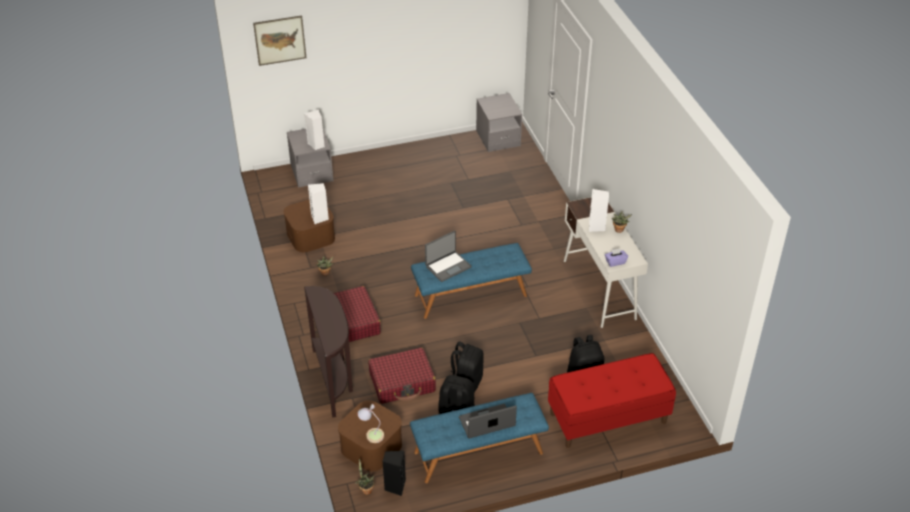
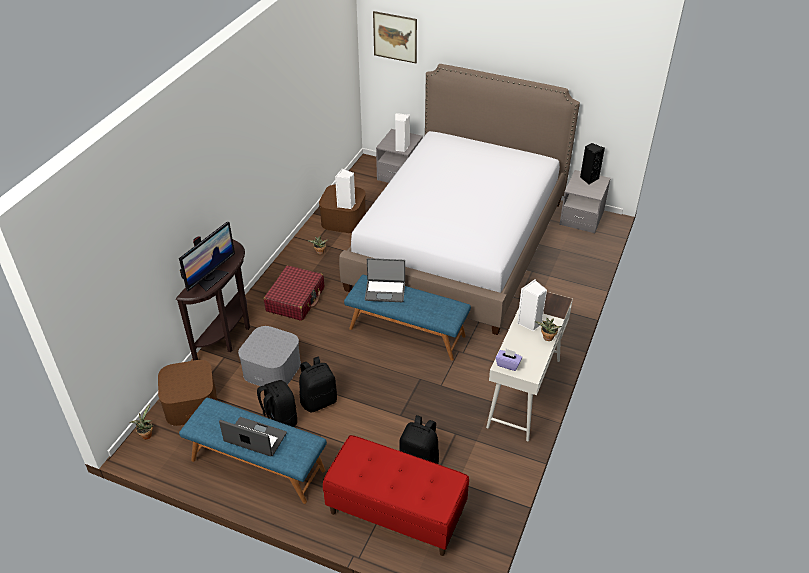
camera: 40 degrees right, 0 degrees up
table lamp [358,404,384,443] -> none
red suitcase [368,348,436,404] -> grey storage box [238,326,301,386]
black speaker [382,451,406,496] -> black speaker moved to [580,143,605,184]
none -> monitor [179,222,235,291]
none -> bed [339,64,580,335]

